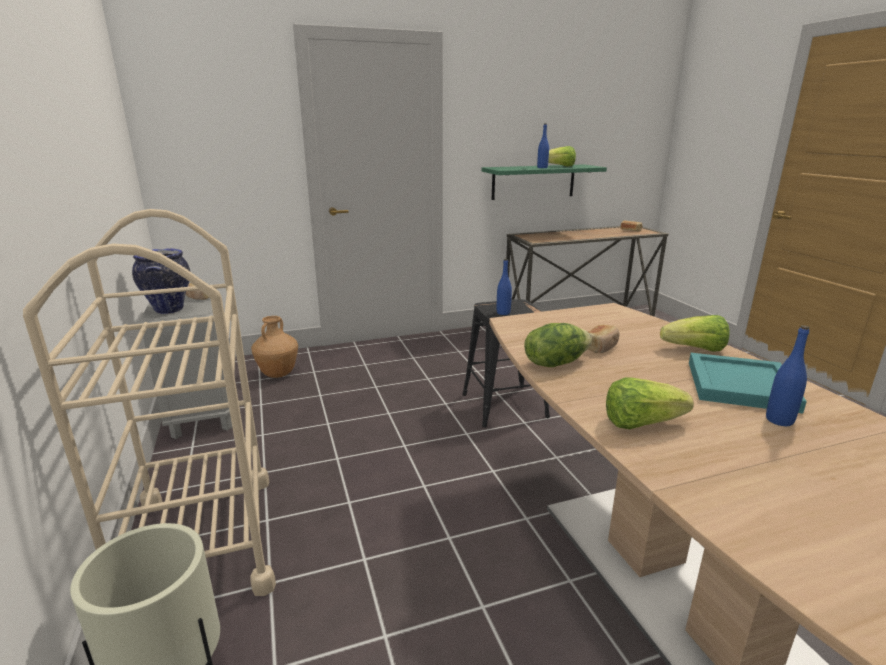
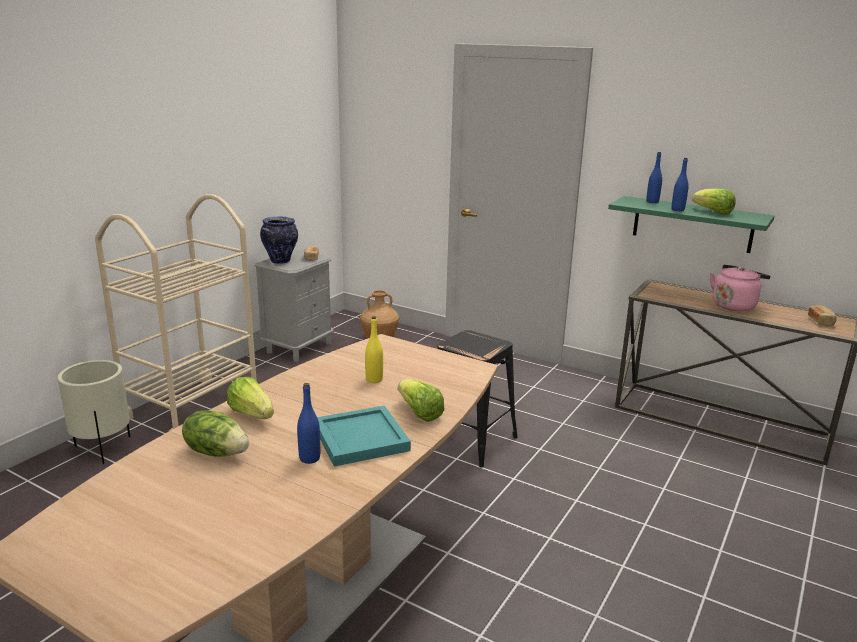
camera: 50 degrees right, 0 degrees up
blue bottle [497,259,512,315] -> blue bottle moved to [646,152,662,203]
lettuce [524,323,592,367] -> lettuce moved to [182,411,249,456]
bread [588,325,620,353] -> yellow bottle [365,316,383,383]
none -> pink kettle [710,265,770,311]

